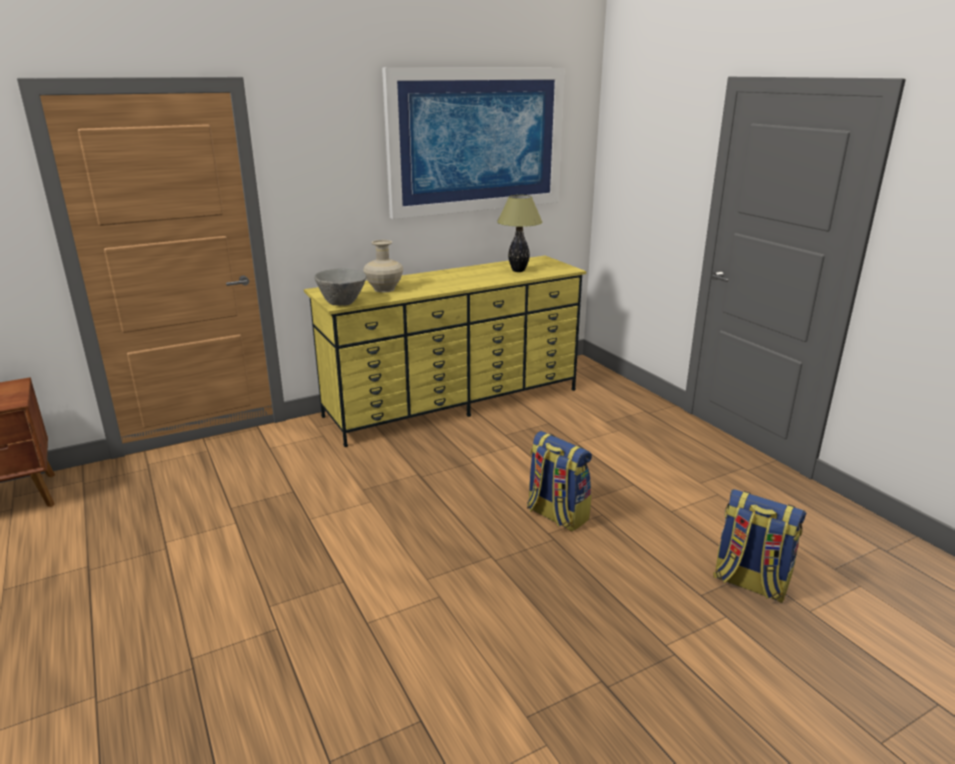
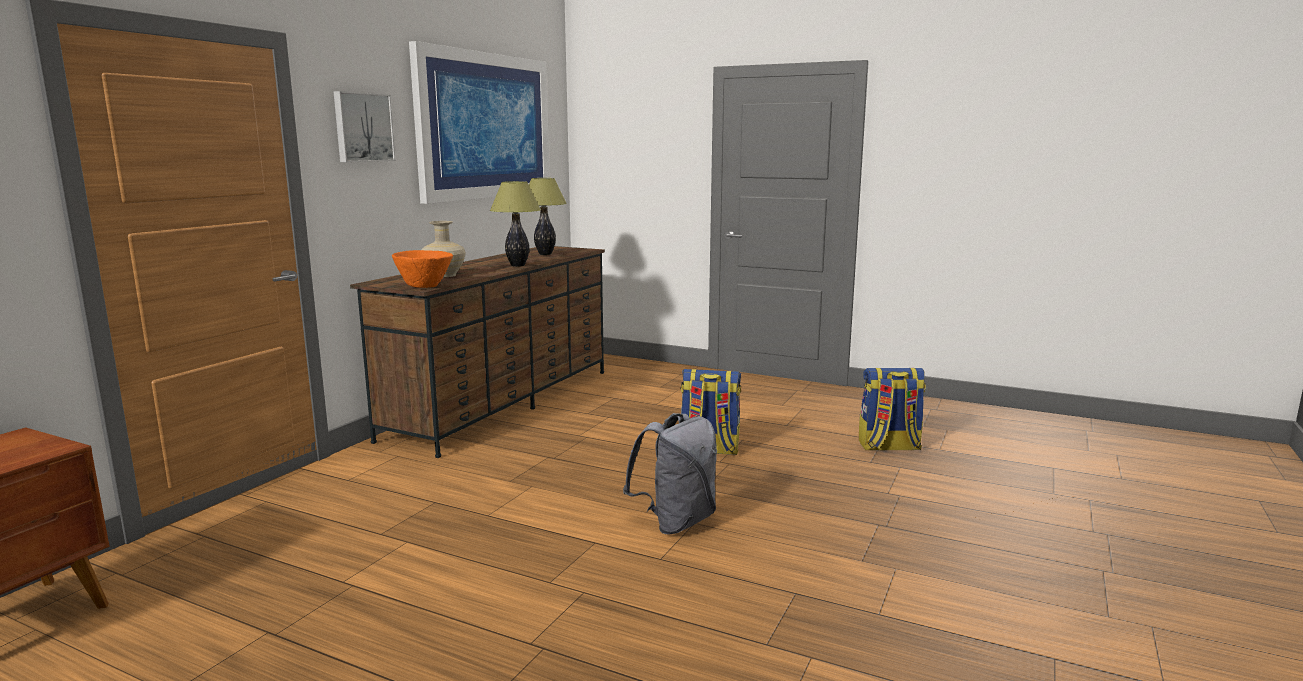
camera: 35 degrees left, 10 degrees down
yellow dresser [304,256,586,447] -> brown dresser [350,246,605,458]
grey bowl [314,268,367,306] -> orange bowl [392,250,453,288]
none -> picture [333,91,396,162]
none -> table lamp [490,181,541,267]
none -> grey backpack [623,413,717,535]

